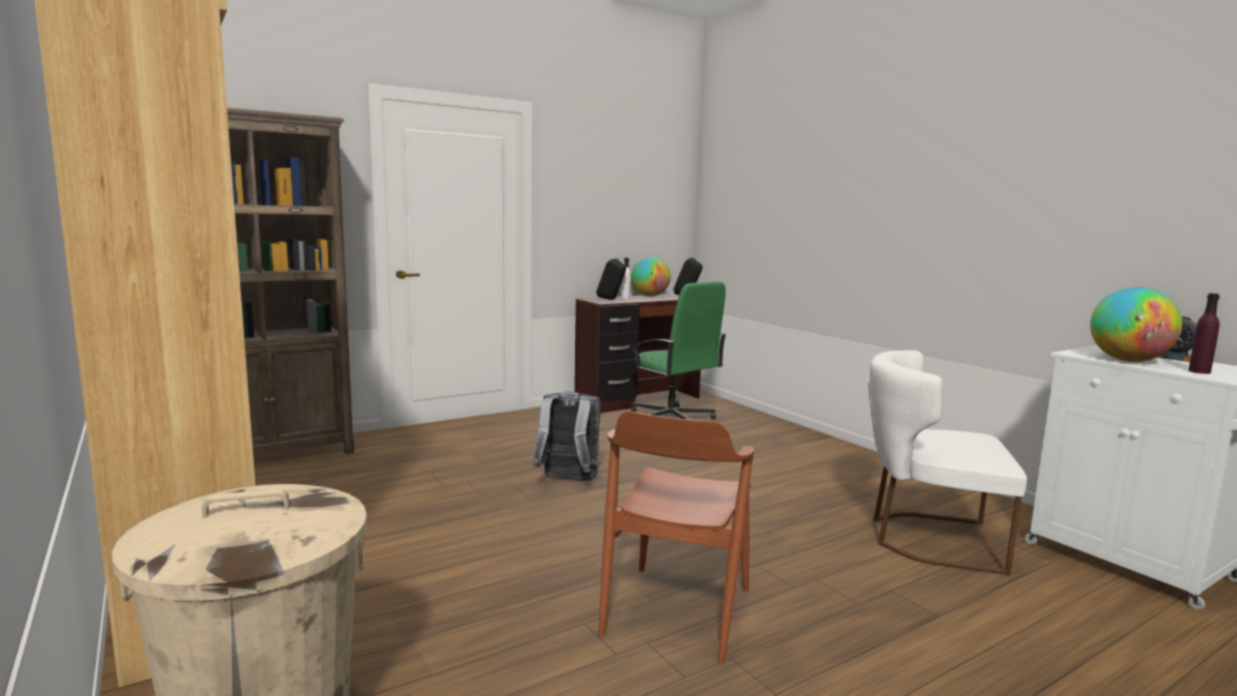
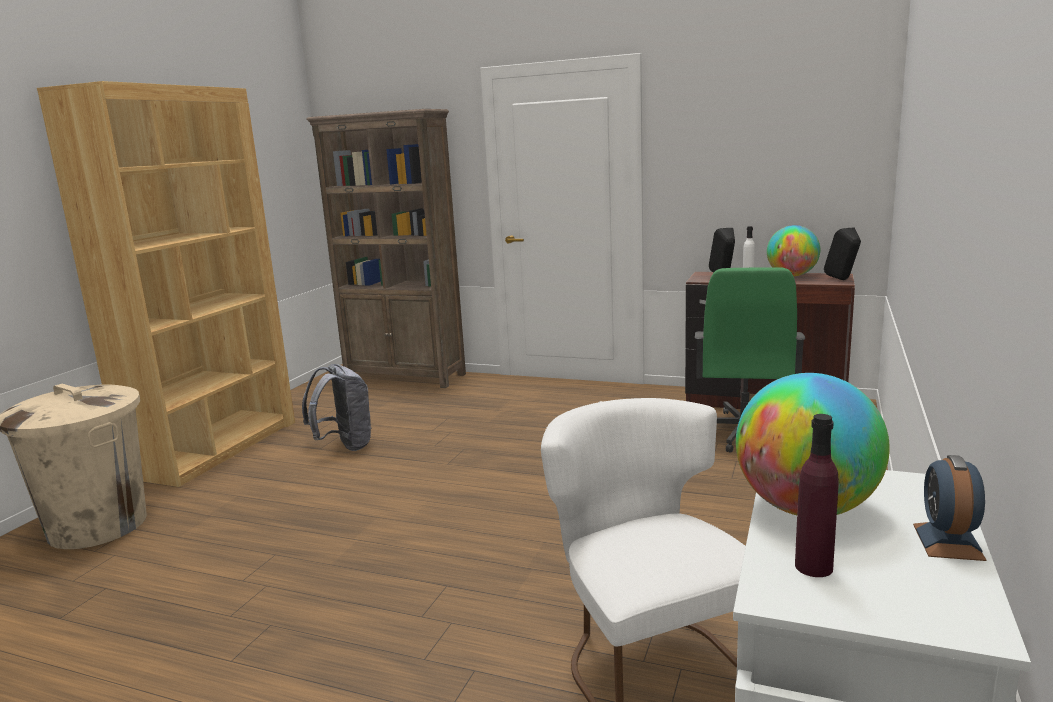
camera: 55 degrees right, 5 degrees up
grey backpack [533,391,601,481] -> grey backpack moved to [302,364,371,451]
brown chair [598,411,754,665] -> none

